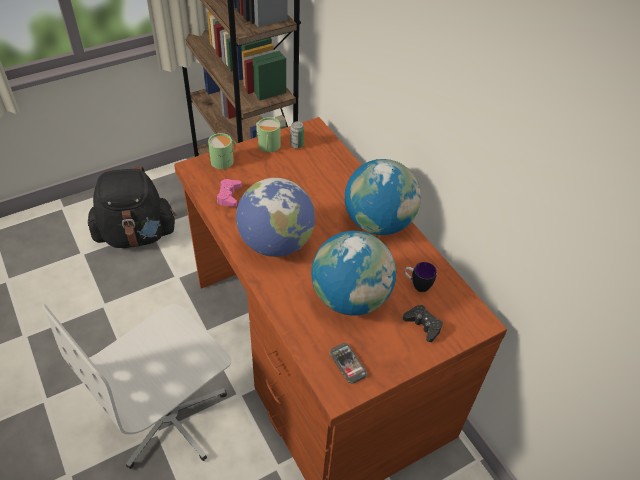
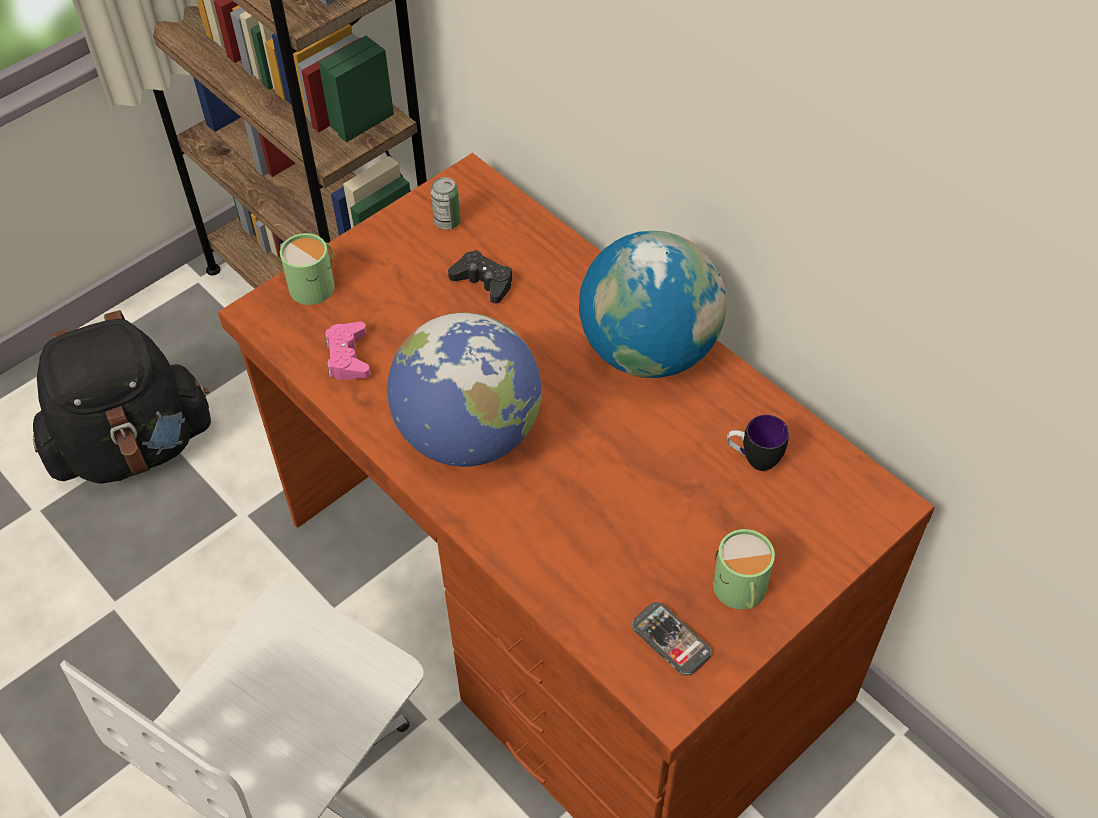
camera: 10 degrees left, 5 degrees up
green mug [257,117,281,153] -> green mug moved to [713,529,775,610]
globe [311,231,396,316] -> none
black game controller [403,305,443,342] -> black game controller moved to [448,250,513,304]

